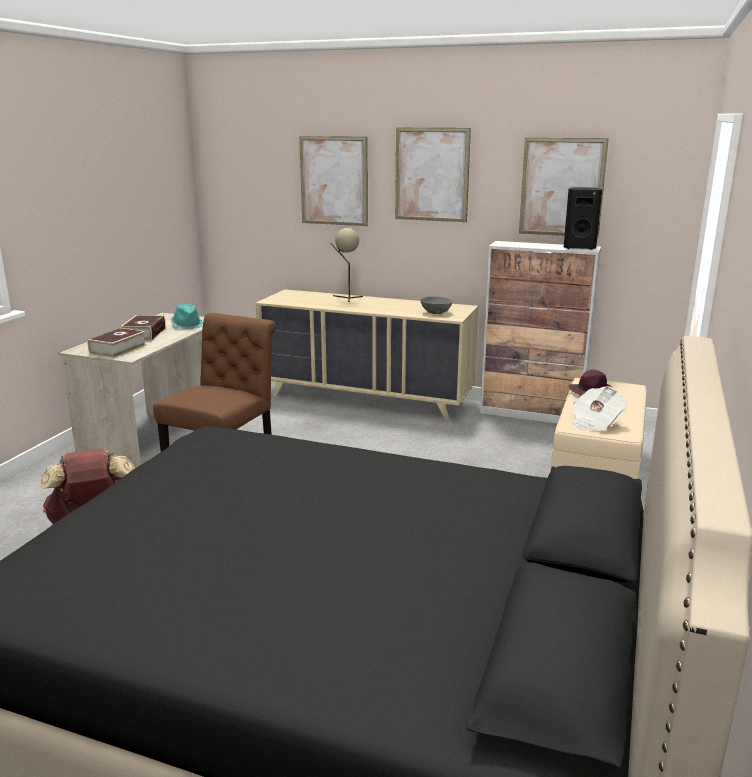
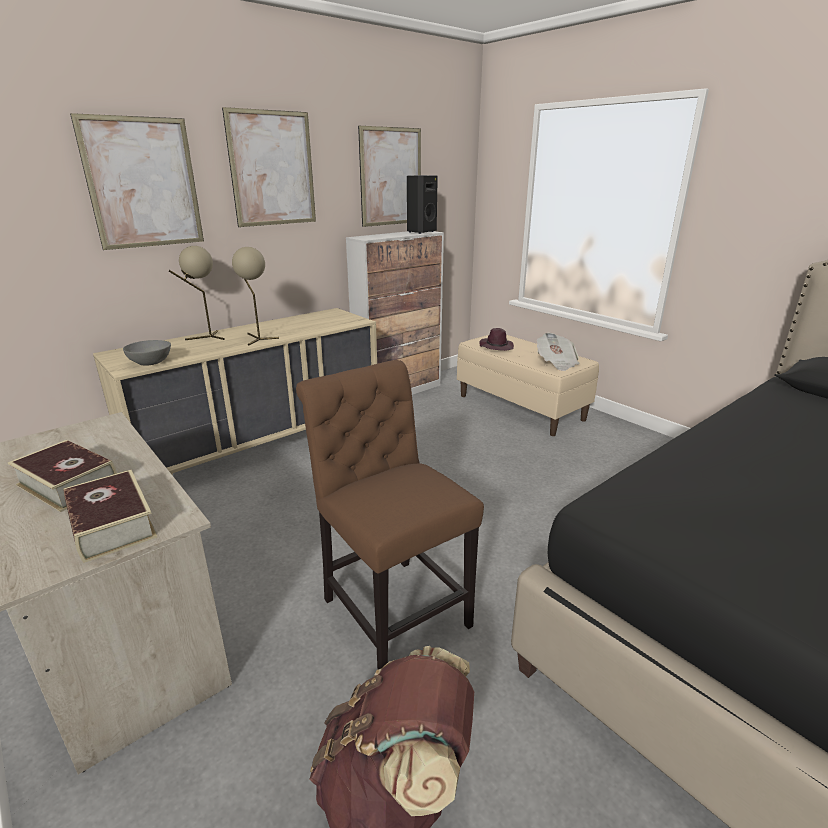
camera: 60 degrees left, 5 degrees up
turquoise hat [171,304,203,329] -> none
grey bowl [421,296,453,314] -> grey bowl moved to [123,340,171,366]
none -> beige table lamp [232,247,279,345]

